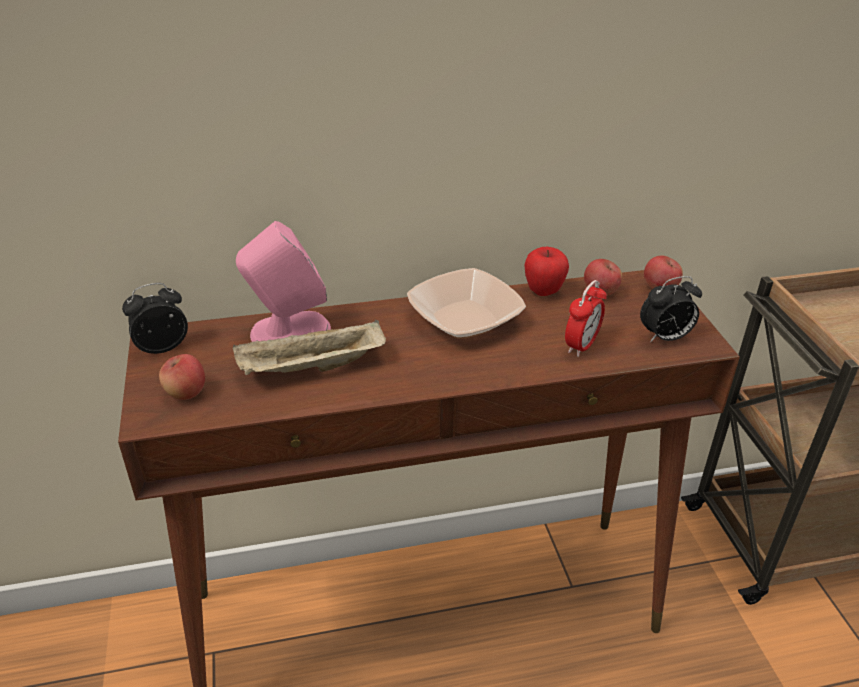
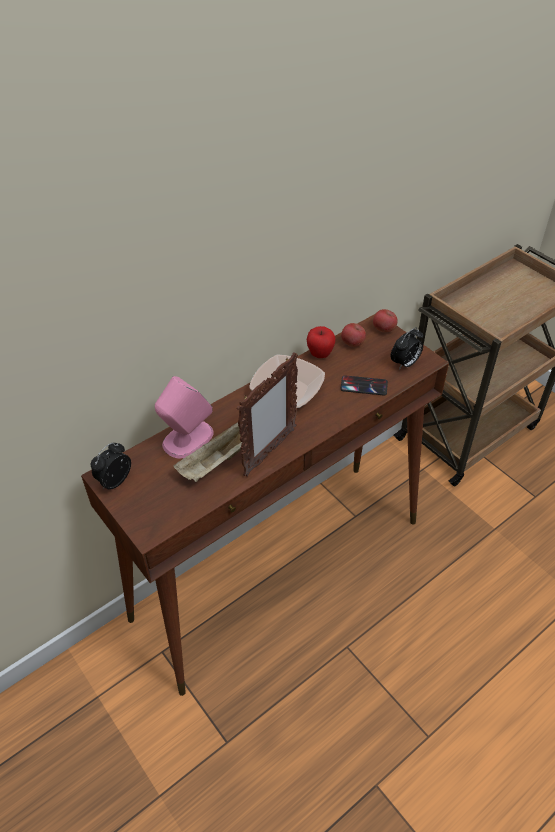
camera: 25 degrees left, 10 degrees up
apple [159,354,205,400] -> none
alarm clock [565,280,607,357] -> phone [341,375,388,395]
none -> picture frame [237,352,298,476]

